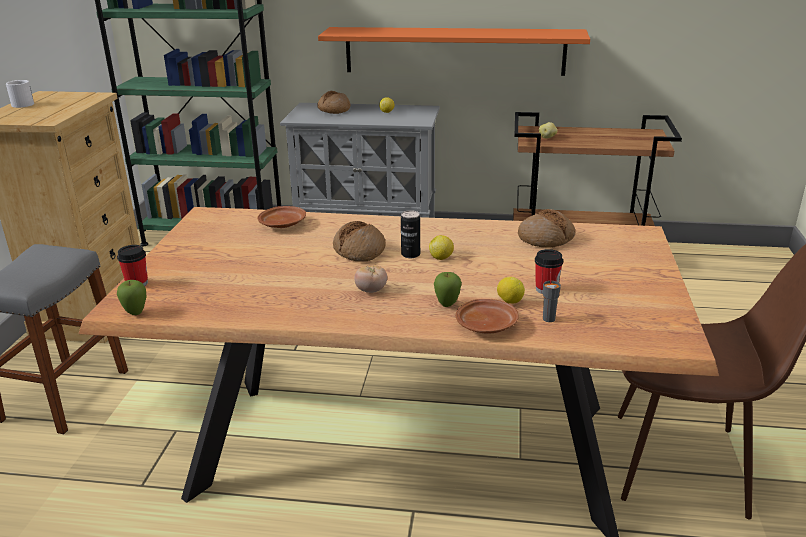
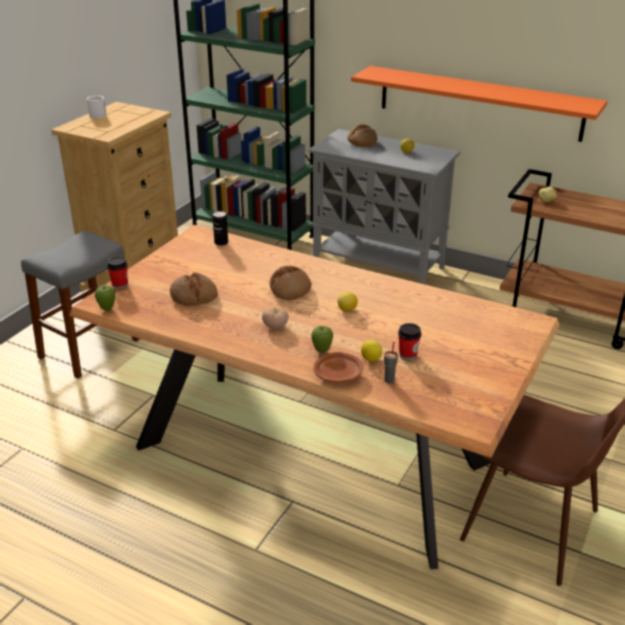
camera: 20 degrees right, 5 degrees up
brown plate [258,206,306,228] -> none
can [401,210,420,258] -> can moved to [213,211,228,246]
bread [518,209,575,248] -> bread moved to [170,273,218,306]

